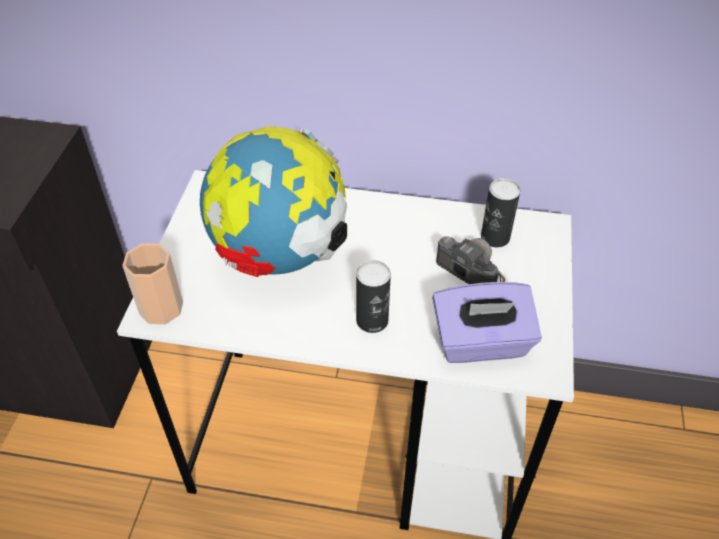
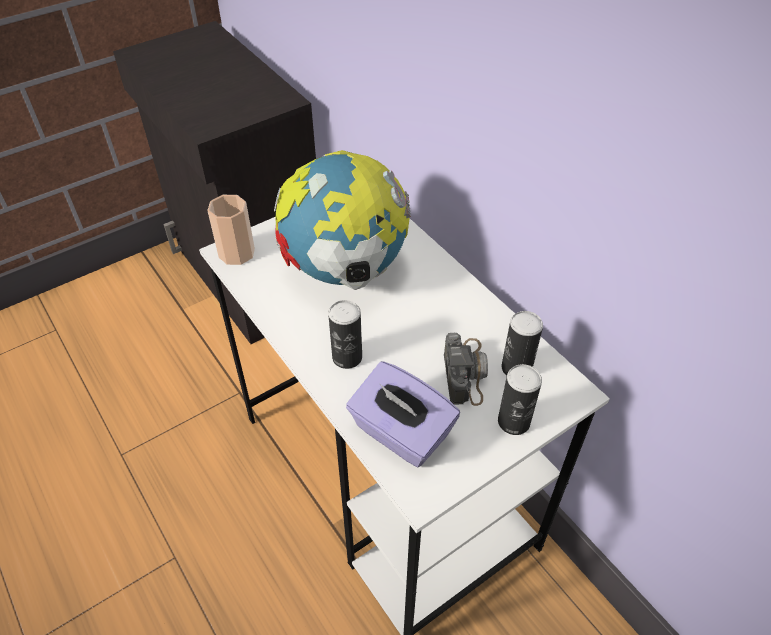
camera: 45 degrees right, 0 degrees up
none -> can [498,364,542,435]

